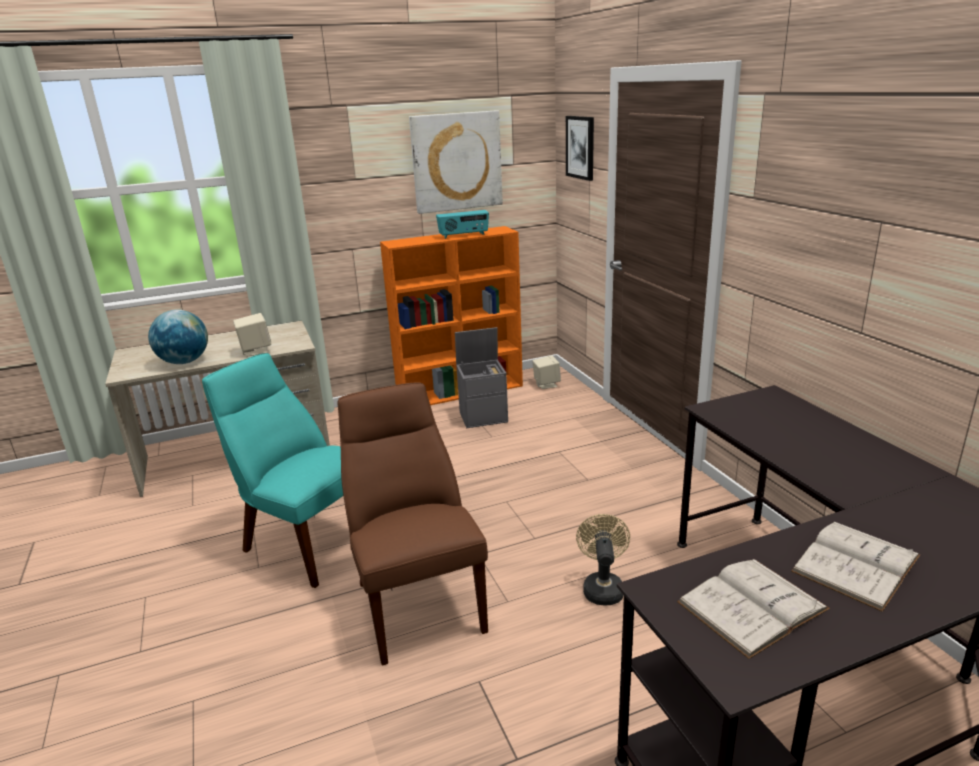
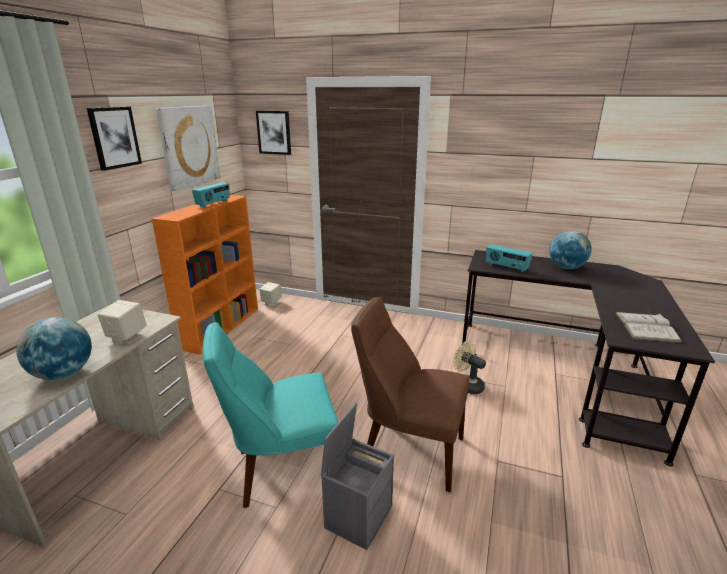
camera: 50 degrees left, 0 degrees up
grey storage box [455,327,508,428] -> grey storage box moved to [321,403,394,550]
white book [791,522,920,612] -> none
none -> picture [87,107,142,171]
none -> radio [486,244,533,273]
none -> globe [549,231,592,269]

